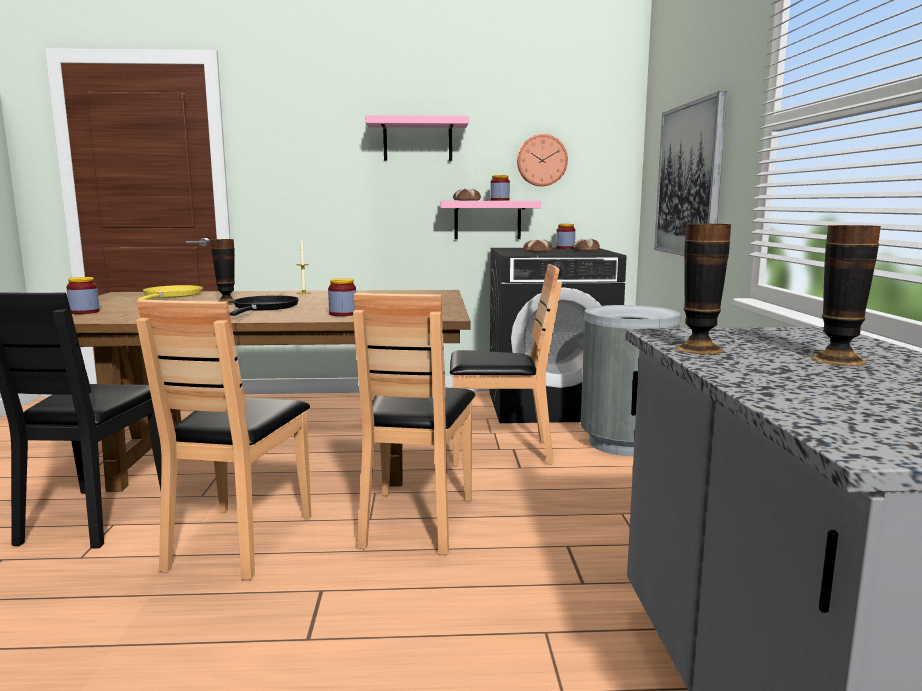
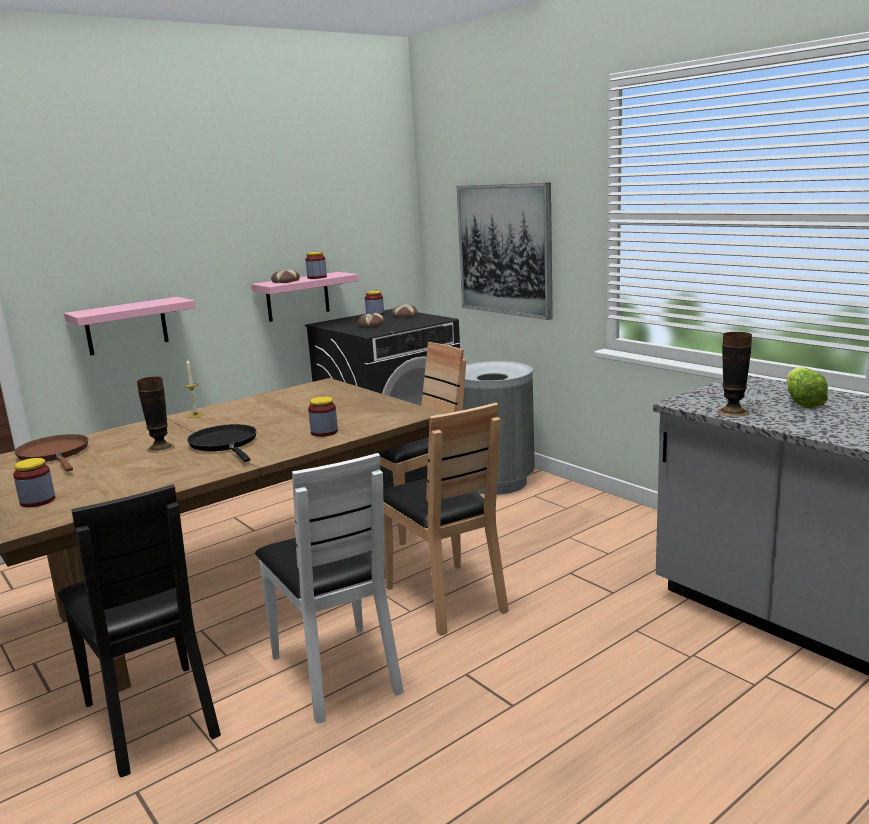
camera: 35 degrees left, 5 degrees up
brown chair [136,299,311,580] -> white chair [255,453,404,724]
yellow frying pan [137,285,203,300] -> brown frying pan [15,434,88,472]
pink shelf [365,115,469,161] -> pink shelf moved to [64,297,195,355]
wall clock [517,134,568,186] -> none
vase [810,225,881,366] -> lettuce [787,367,828,408]

